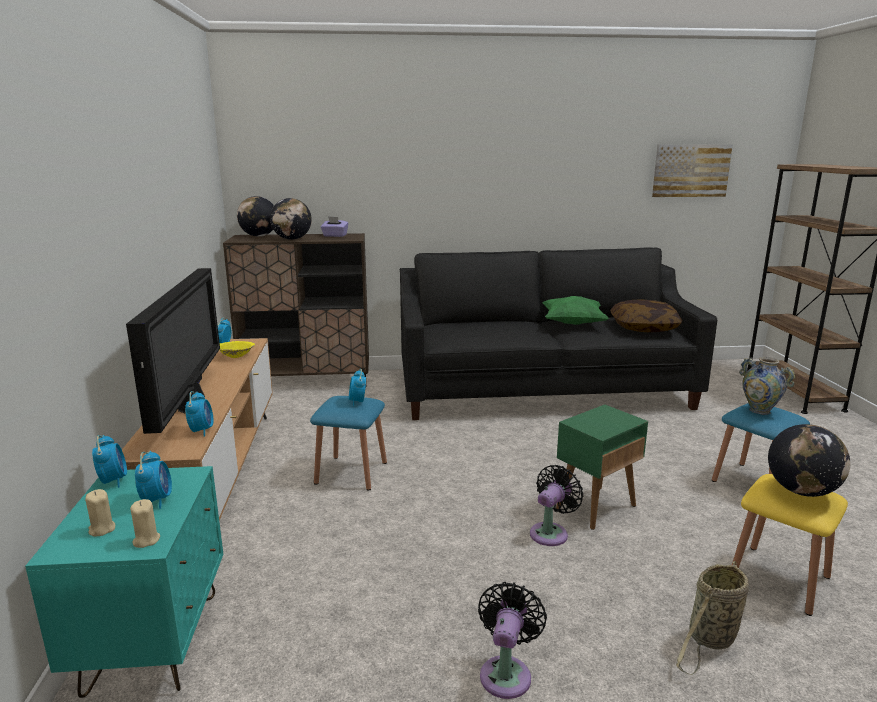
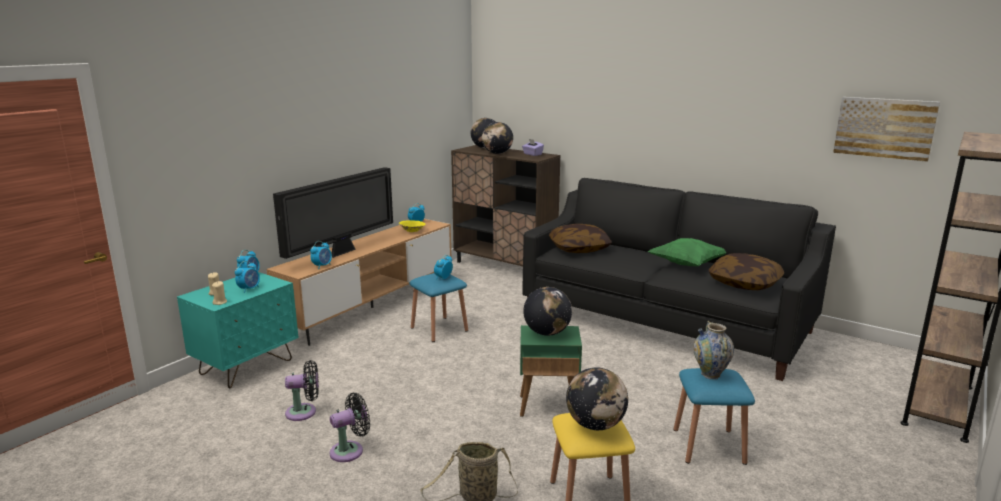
camera: 40 degrees right, 0 degrees up
black fan [530,465,583,546] -> black fan moved to [285,360,319,421]
none -> globe [523,287,572,336]
none -> pillow [549,224,612,253]

